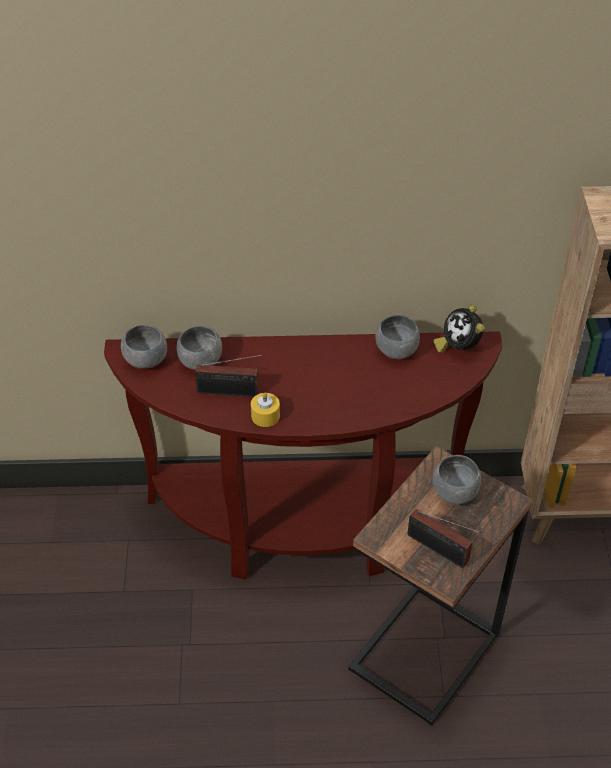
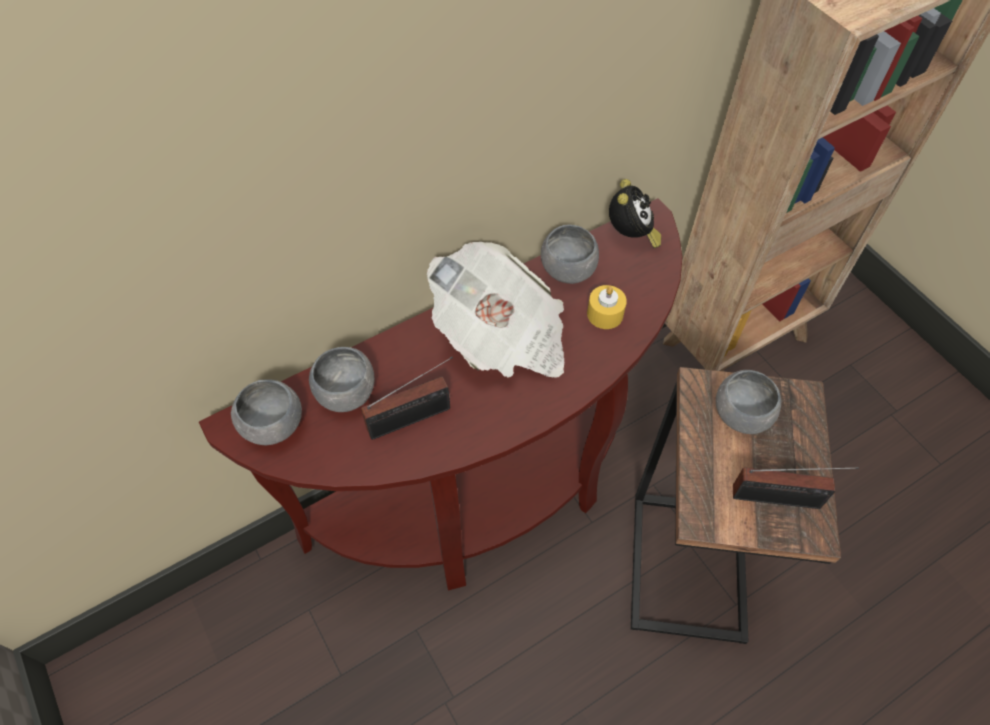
camera: 30 degrees left, 10 degrees up
yellow candle [251,393,280,427] -> yellow candle moved to [587,285,627,329]
alarm clock [433,305,485,353] -> alarm clock turned 120 degrees counterclockwise [609,179,661,248]
none -> newspaper [427,242,564,378]

